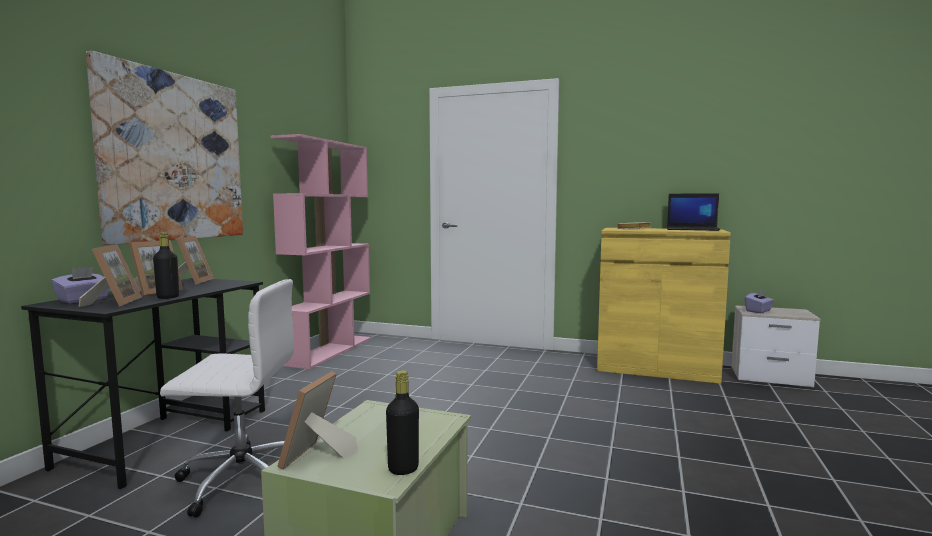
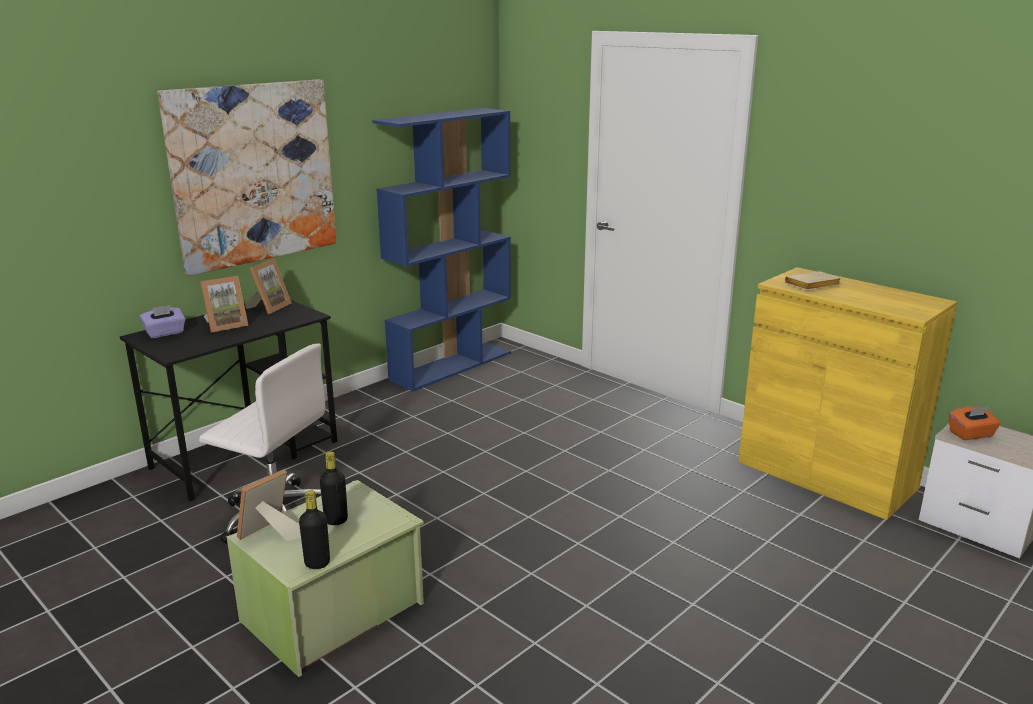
camera: 25 degrees right, 15 degrees up
picture frame [79,244,142,307] -> none
black bottle [153,233,179,299] -> black bottle moved to [320,451,348,525]
pink bookcase [270,134,371,369] -> blue bookcase [372,108,511,392]
laptop [667,193,720,231] -> none
purple tissue box [745,290,774,313] -> orange tissue box [949,406,1001,440]

